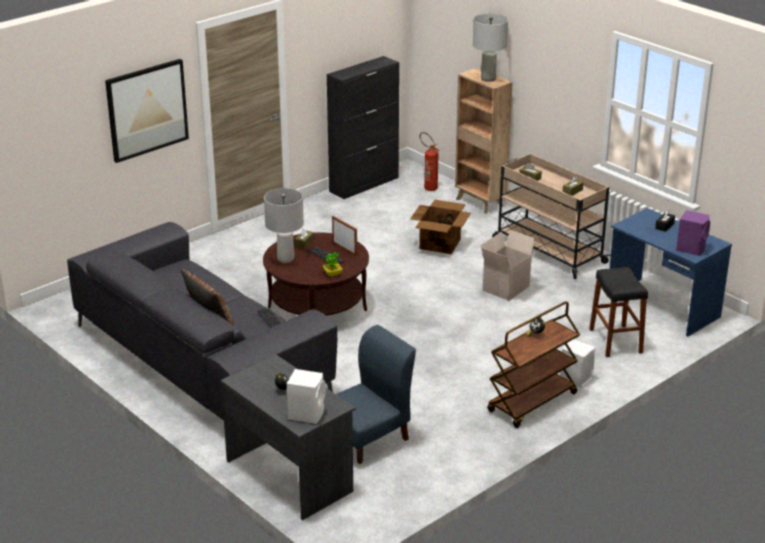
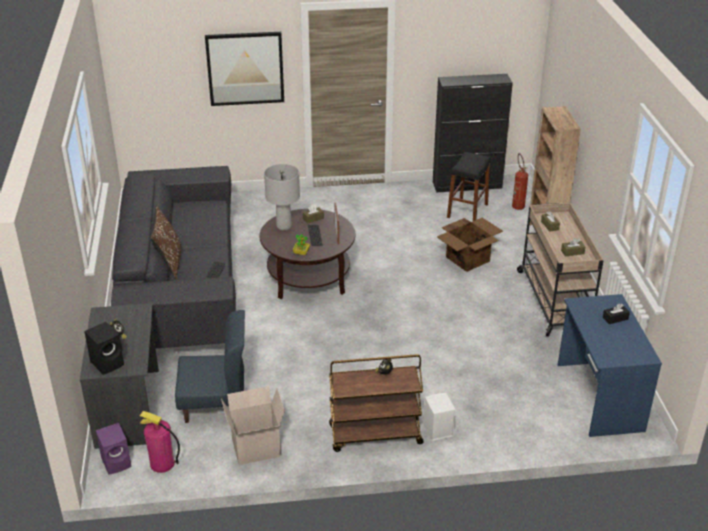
camera: 35 degrees right, 5 degrees up
white speaker [287,369,326,424] -> black speaker [84,322,124,375]
grey table lamp [473,13,508,82] -> none
cardboard box [480,230,539,301] -> cardboard box moved to [221,386,285,465]
black stool [589,267,648,357] -> black stool moved to [447,152,491,221]
purple speaker [676,210,710,256] -> purple speaker moved to [96,423,132,475]
none -> fire extinguisher [140,411,180,473]

